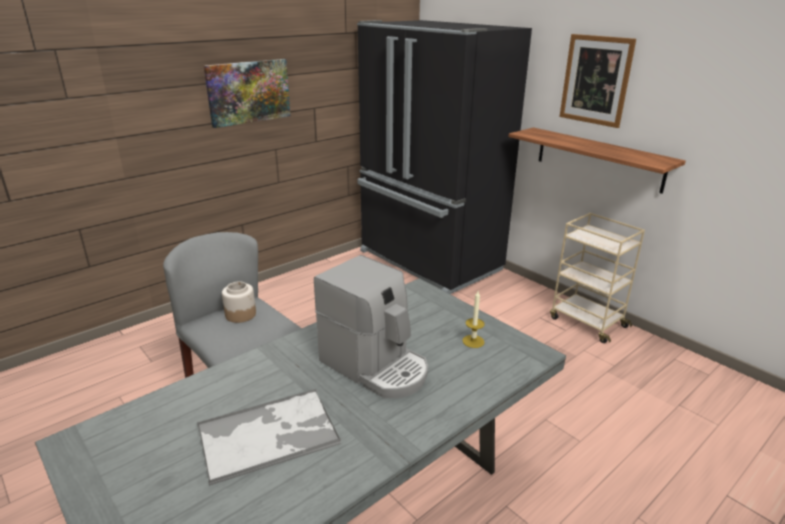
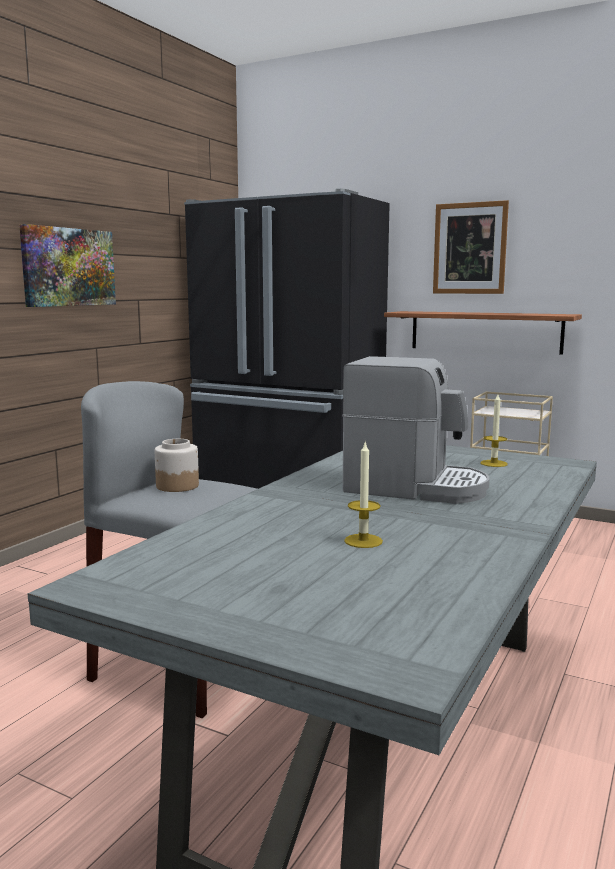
camera: 20 degrees left, 15 degrees down
tray [197,389,341,486] -> candle [344,442,383,548]

